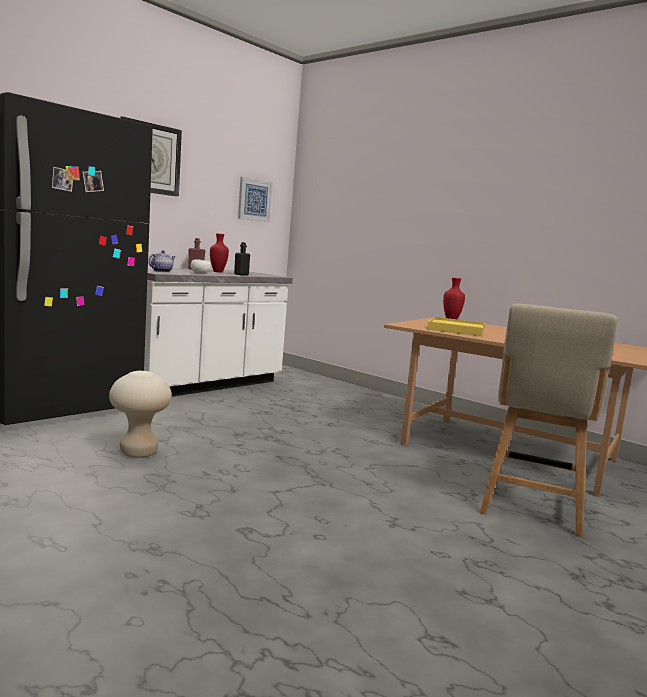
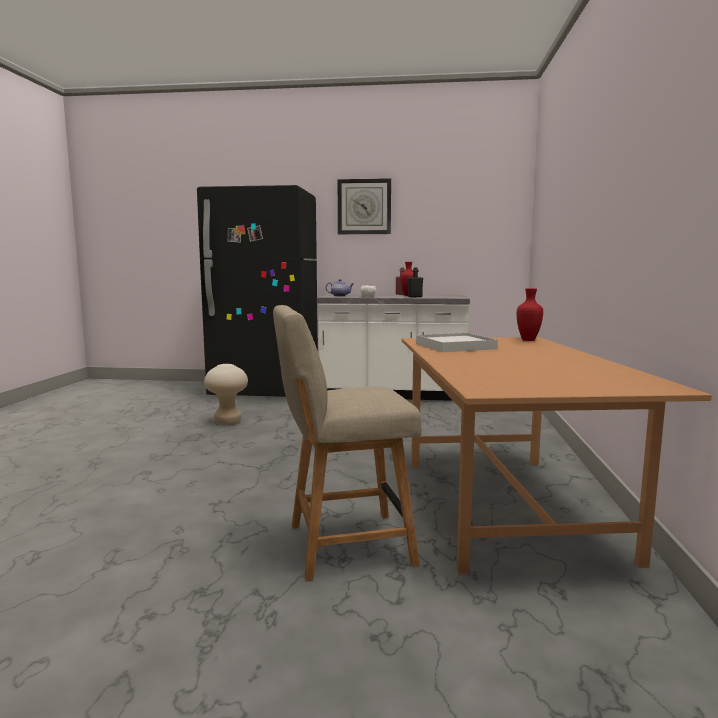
camera: 55 degrees right, 0 degrees up
picture [238,177,273,222] -> none
yellow tray [427,317,485,336] -> white tray [416,333,498,352]

